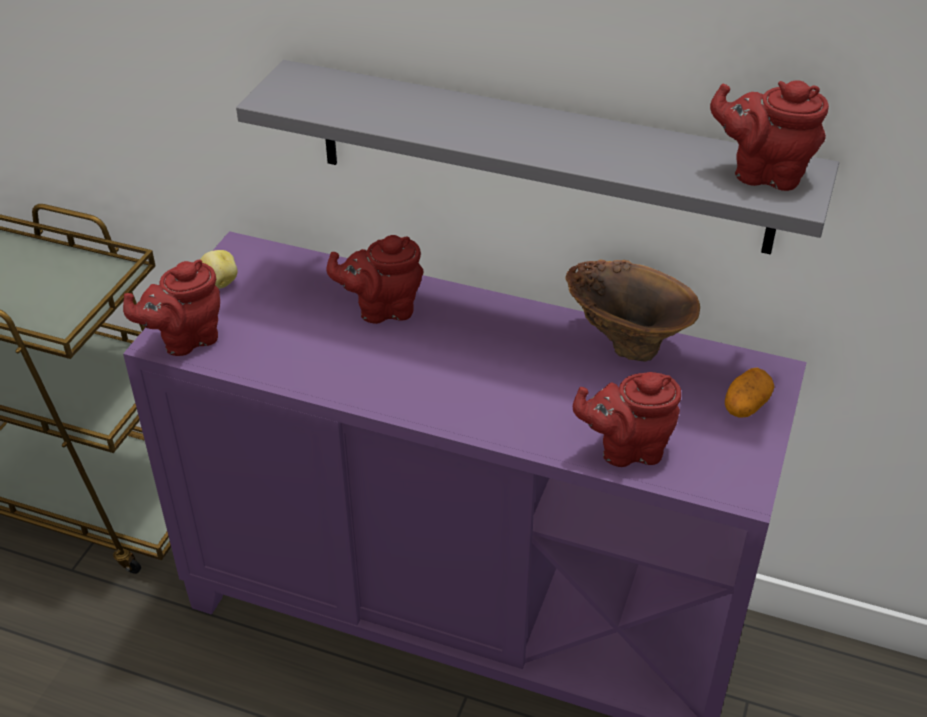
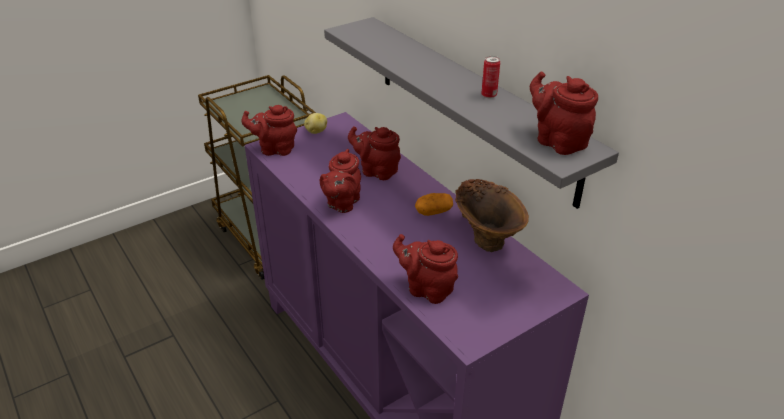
camera: 35 degrees right, 5 degrees down
potato [725,368,774,418] -> potato moved to [415,193,453,216]
none -> red teapot [320,149,361,213]
none -> can [481,56,500,98]

